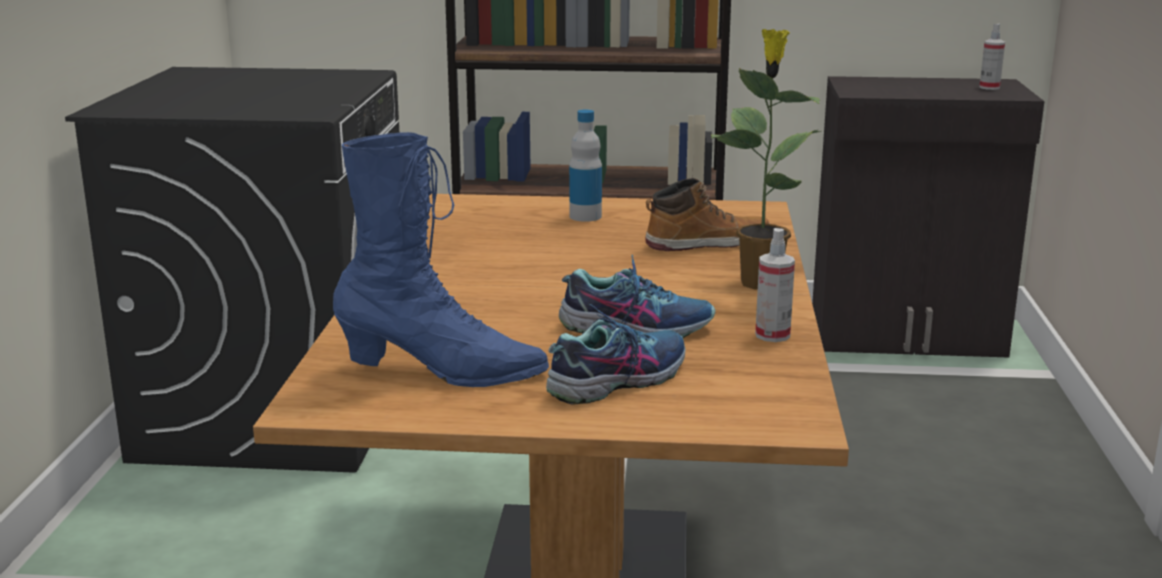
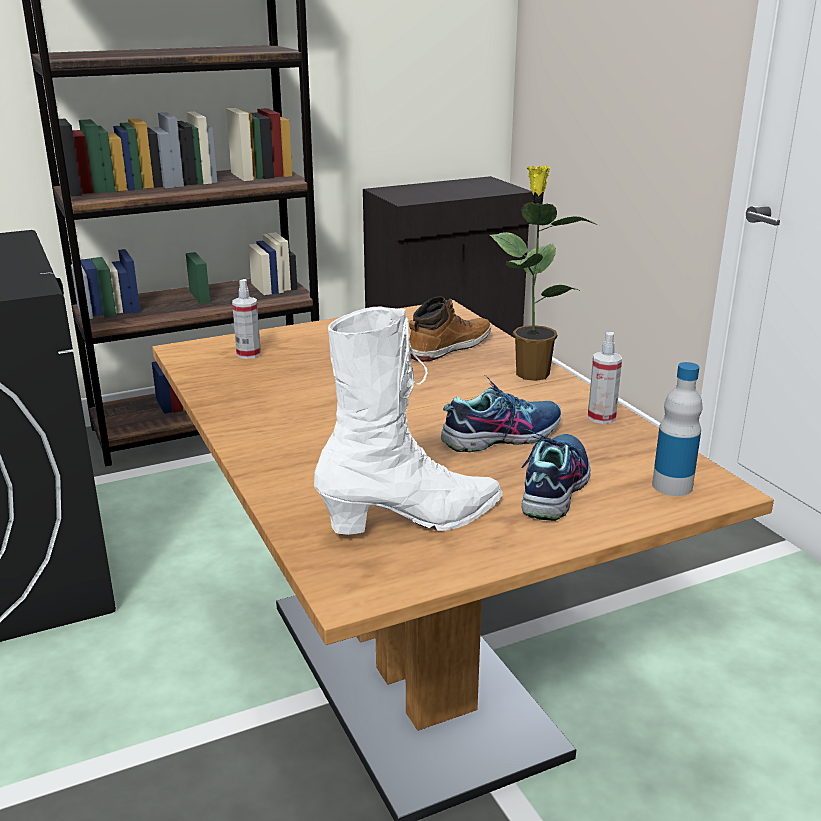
camera: 30 degrees left, 5 degrees up
blue boot [333,132,549,387] -> white boot [314,307,502,535]
bottle [569,109,602,222] -> bottle moved to [652,362,703,496]
spray bottle [979,24,1005,90] -> spray bottle moved to [232,279,261,359]

